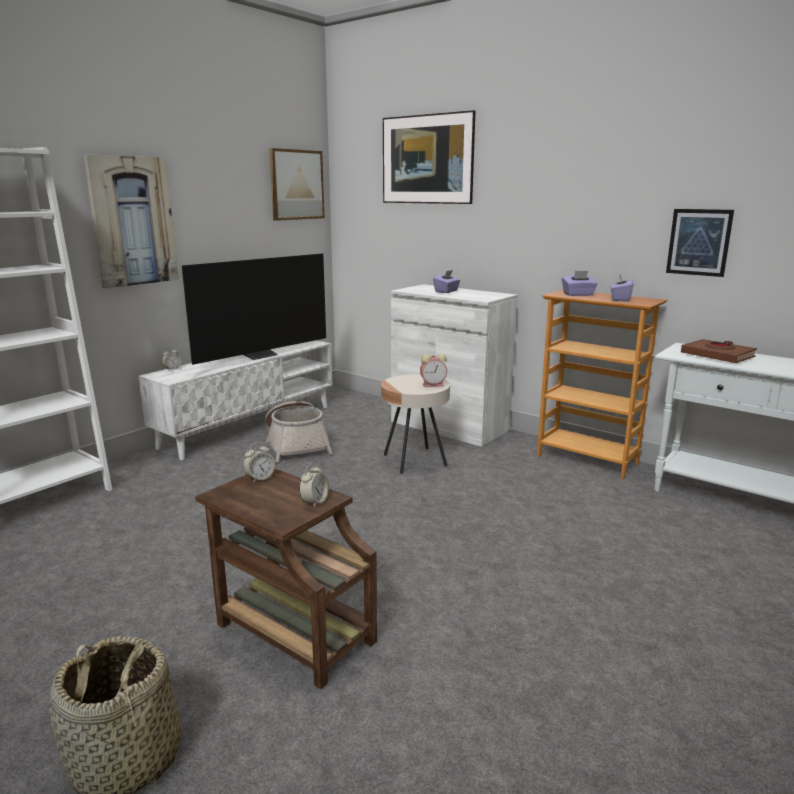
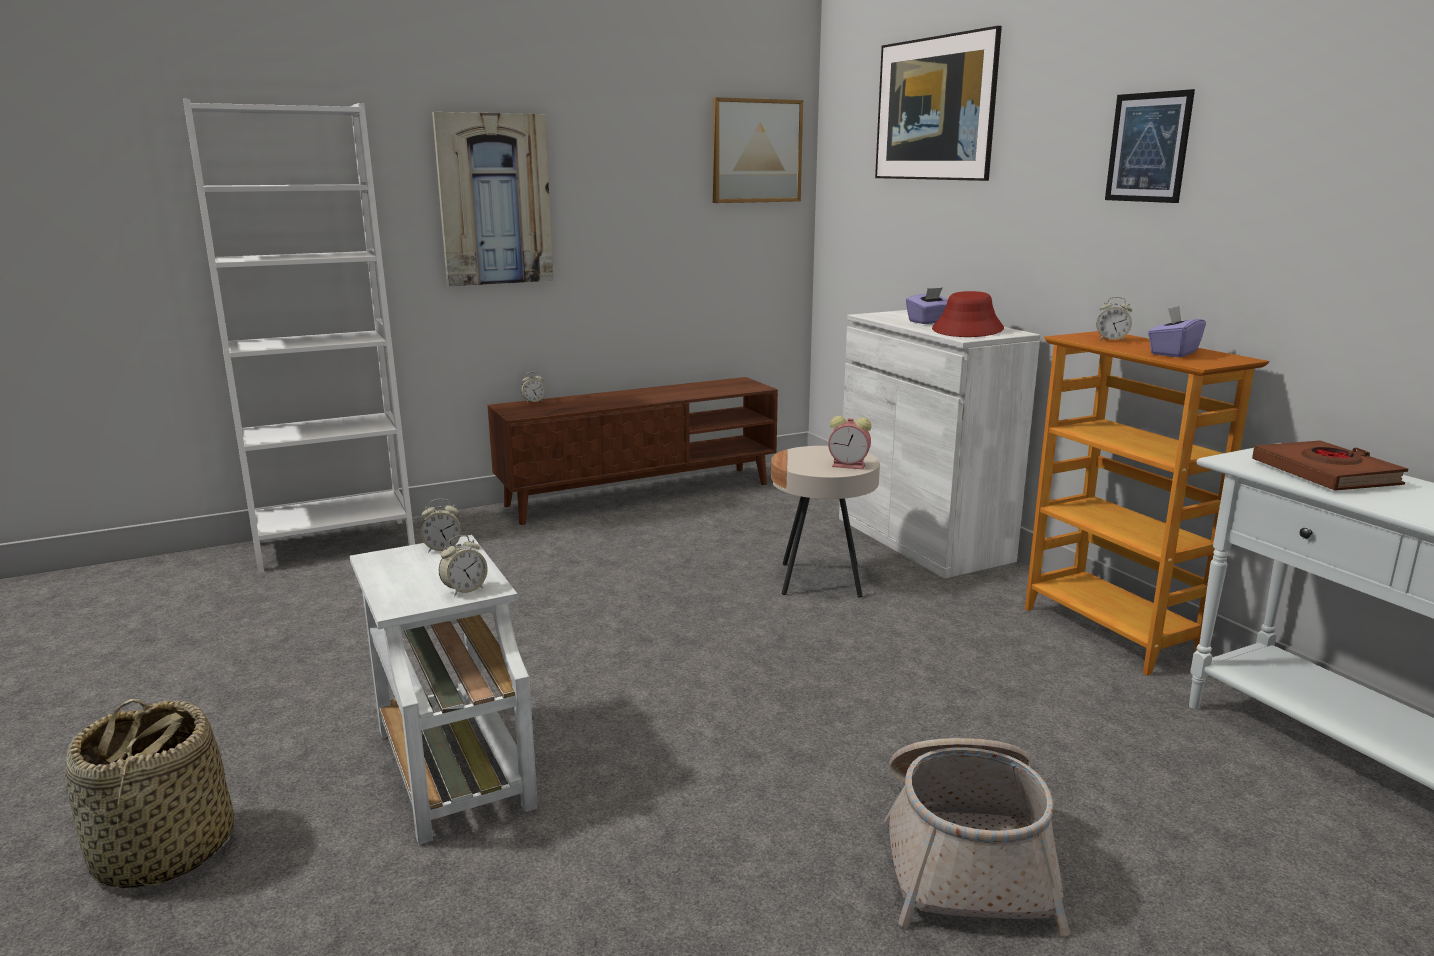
camera: 25 degrees right, 0 degrees up
white tv stand [138,340,332,460] -> brown tv stand [487,377,778,525]
television [182,253,326,365] -> none
brown side table [195,469,377,689] -> white side table [350,535,538,845]
basket [265,401,333,462] -> basket moved to [884,738,1070,937]
purple tissue box [562,271,598,296] -> alarm clock [1096,297,1132,342]
picture [666,209,734,277] -> picture moved to [1105,89,1195,203]
none -> red hat [932,291,1004,337]

